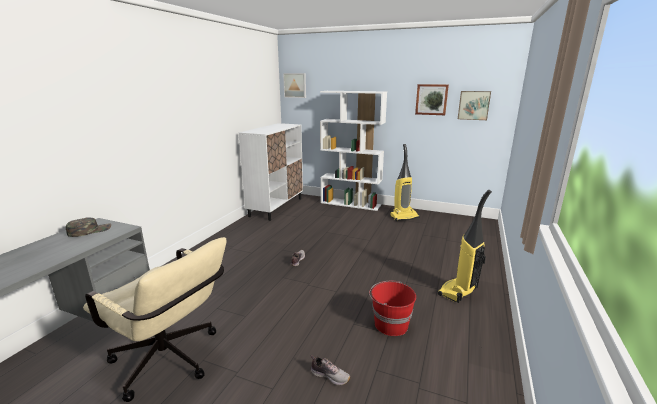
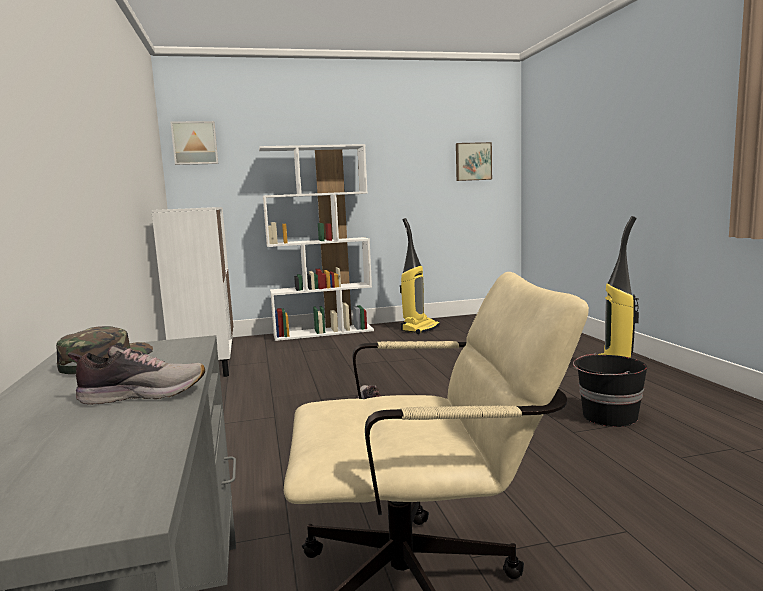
camera: 35 degrees left, 10 degrees down
shoe [311,355,351,386] -> shoe moved to [68,345,205,405]
red bucket [369,281,416,336] -> black bucket [573,353,647,427]
picture [415,84,449,115] -> none

